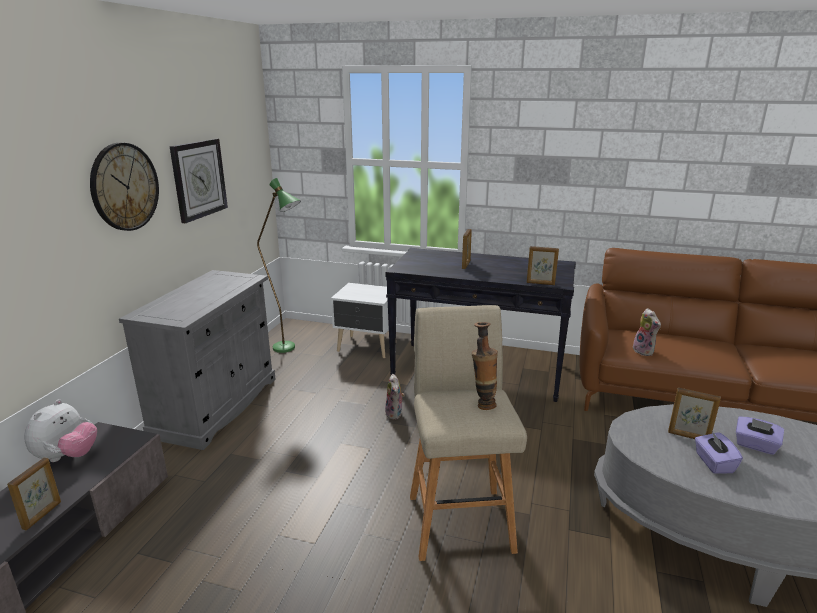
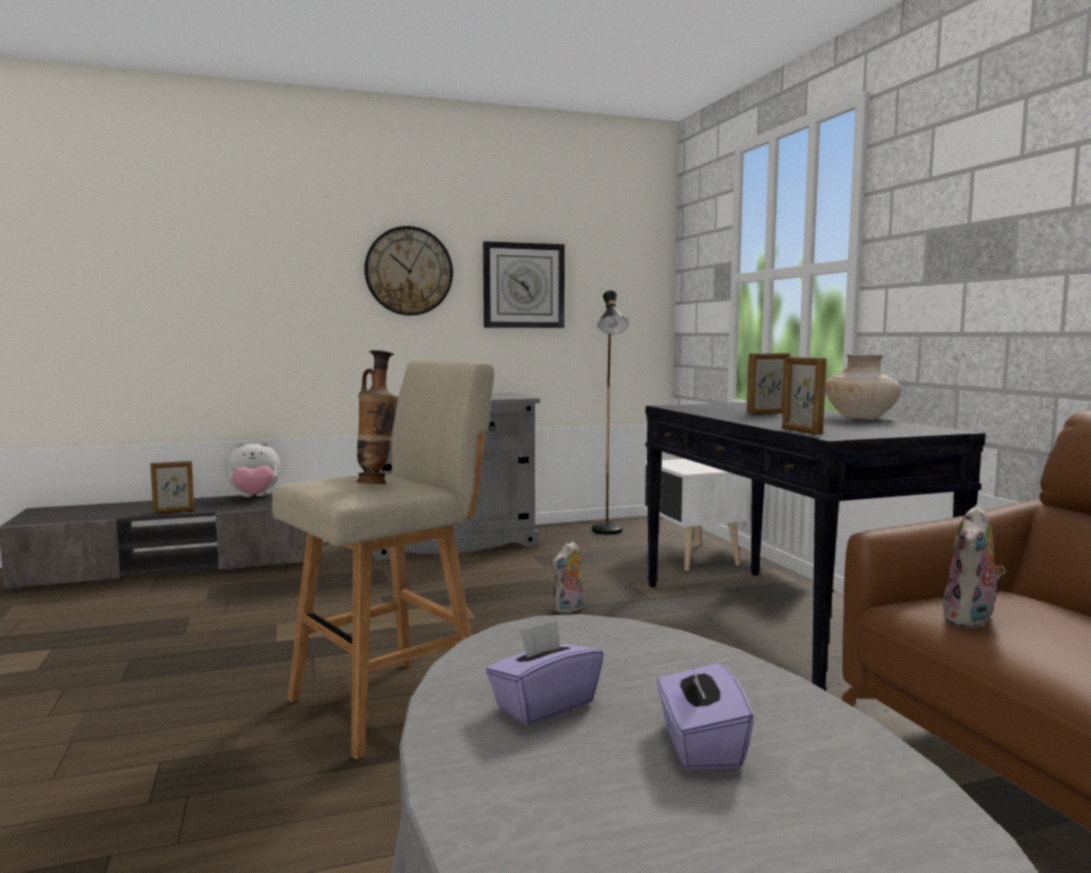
camera: 55 degrees right, 15 degrees down
green floor lamp [257,178,301,353] -> black floor lamp [592,291,629,535]
picture frame [668,388,721,439] -> none
none -> beige vase [825,354,901,419]

